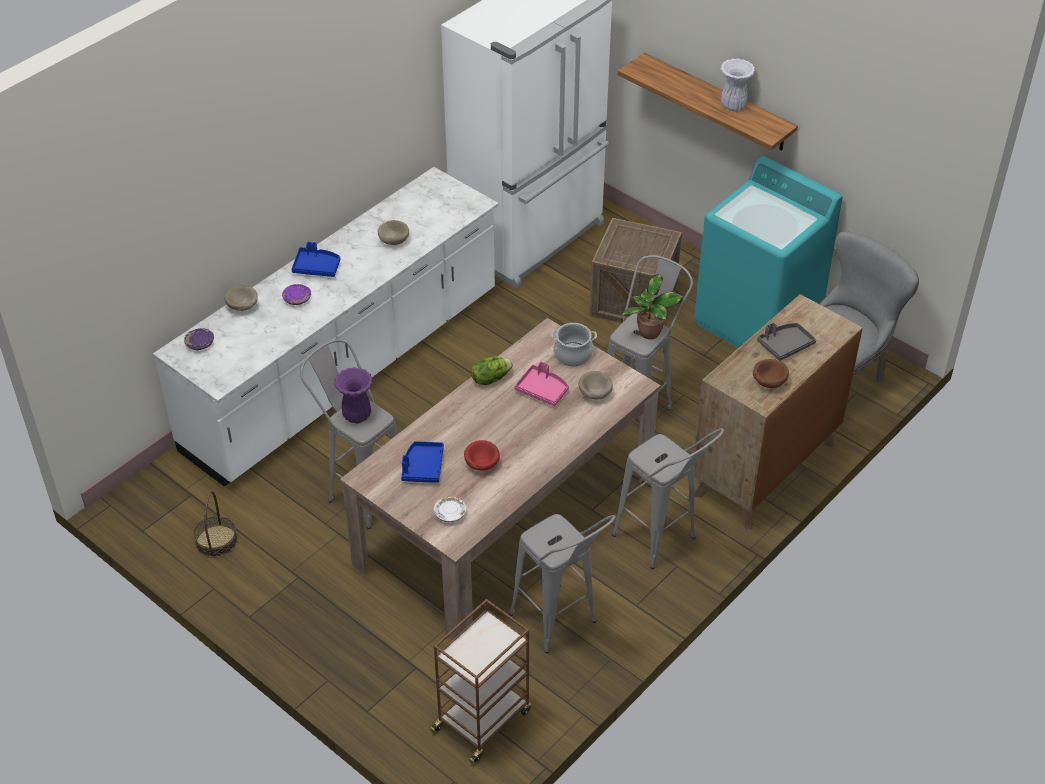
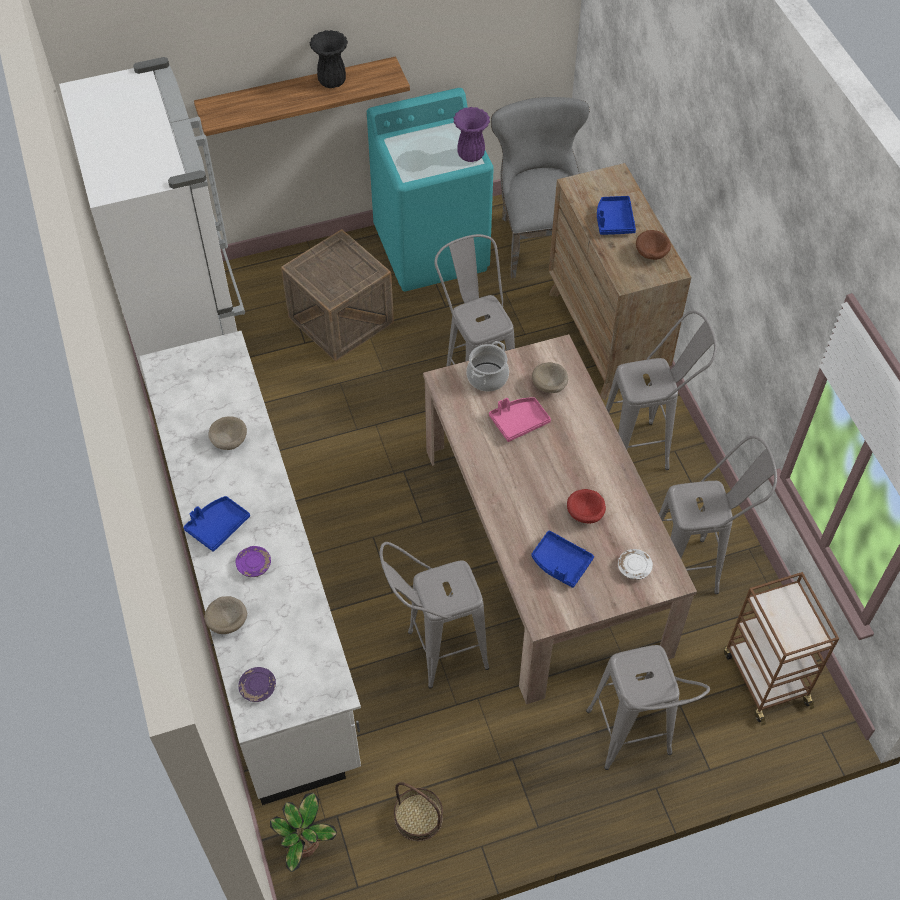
camera: 60 degrees left, 10 degrees up
purple vase [334,367,373,423] -> purple vase moved to [453,107,490,162]
lettuce [471,356,513,385] -> none
potted plant [621,274,683,339] -> potted plant moved to [270,793,337,872]
white vase [720,58,755,111] -> black vase [310,30,348,88]
grey tray [757,322,816,361] -> blue tray [597,196,636,235]
none -> grey stool [586,645,710,770]

